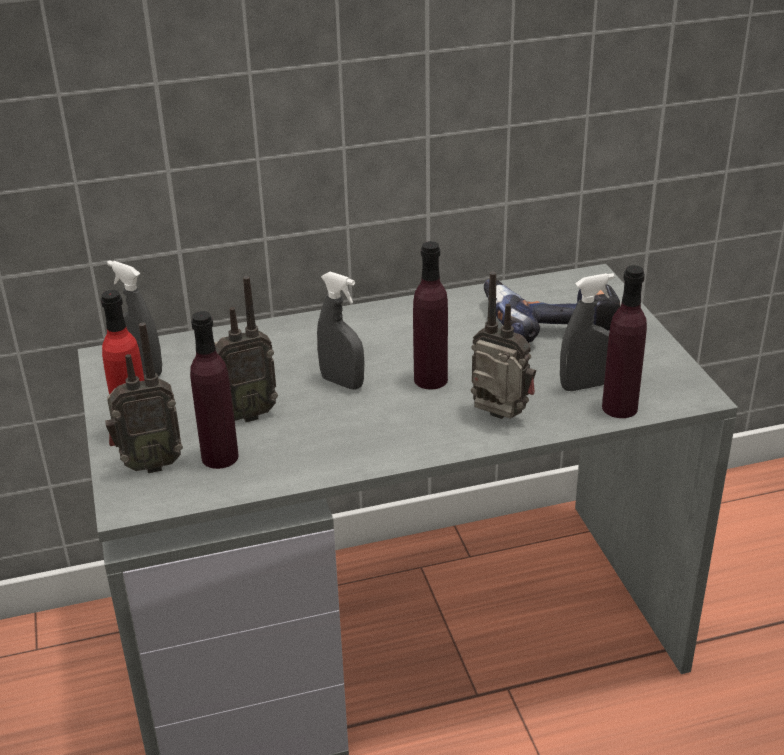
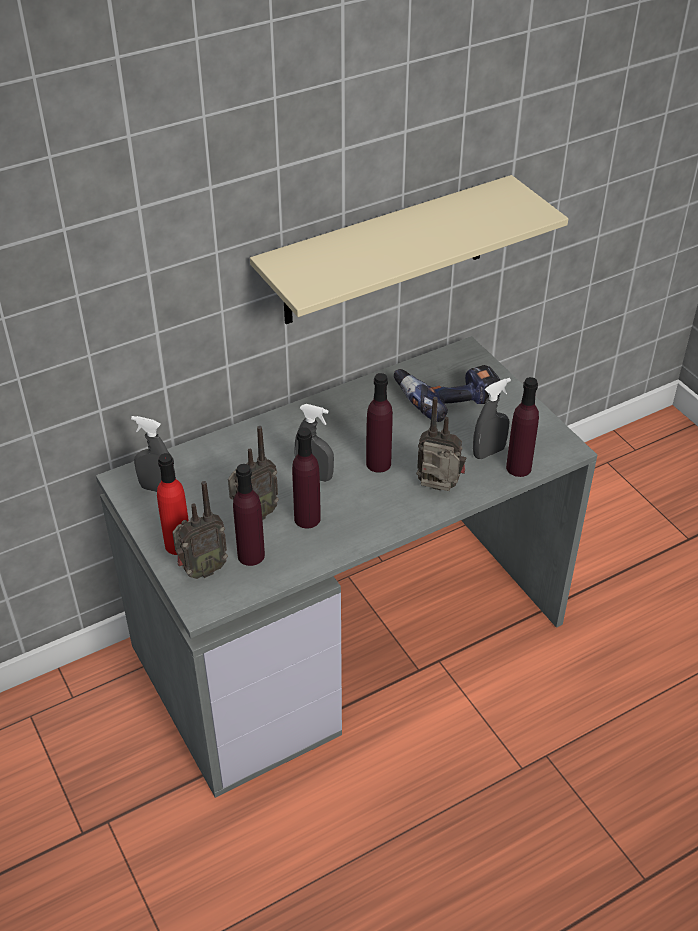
camera: 15 degrees left, 10 degrees up
none -> beige shelf [250,175,568,324]
none -> purple bottle [292,427,321,528]

